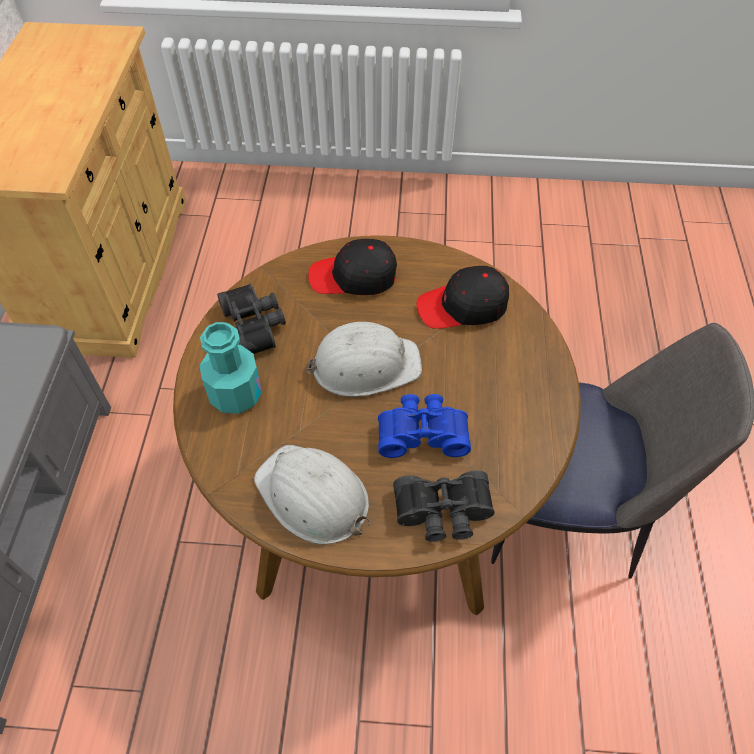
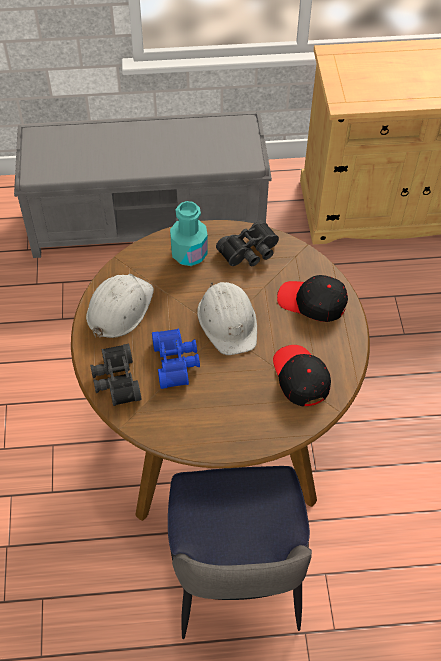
camera: 80 degrees right, 0 degrees up
black cap [308,238,397,295] -> black cap turned 60 degrees counterclockwise [277,275,348,322]

